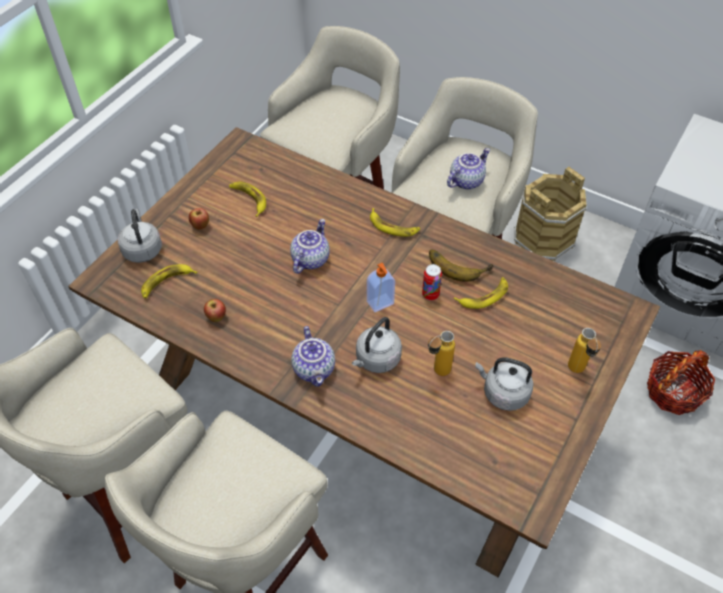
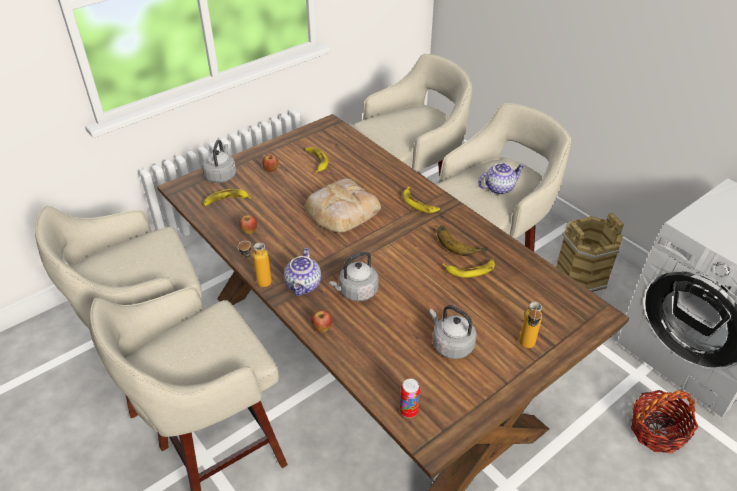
camera: 20 degrees right, 10 degrees down
teapot [290,219,330,274] -> bread [305,178,381,233]
soap dispenser [367,263,395,312] -> none
can [422,264,442,301] -> can moved to [400,379,420,418]
bottle [428,331,455,376] -> bottle moved to [238,241,272,287]
none -> apple [311,310,332,333]

